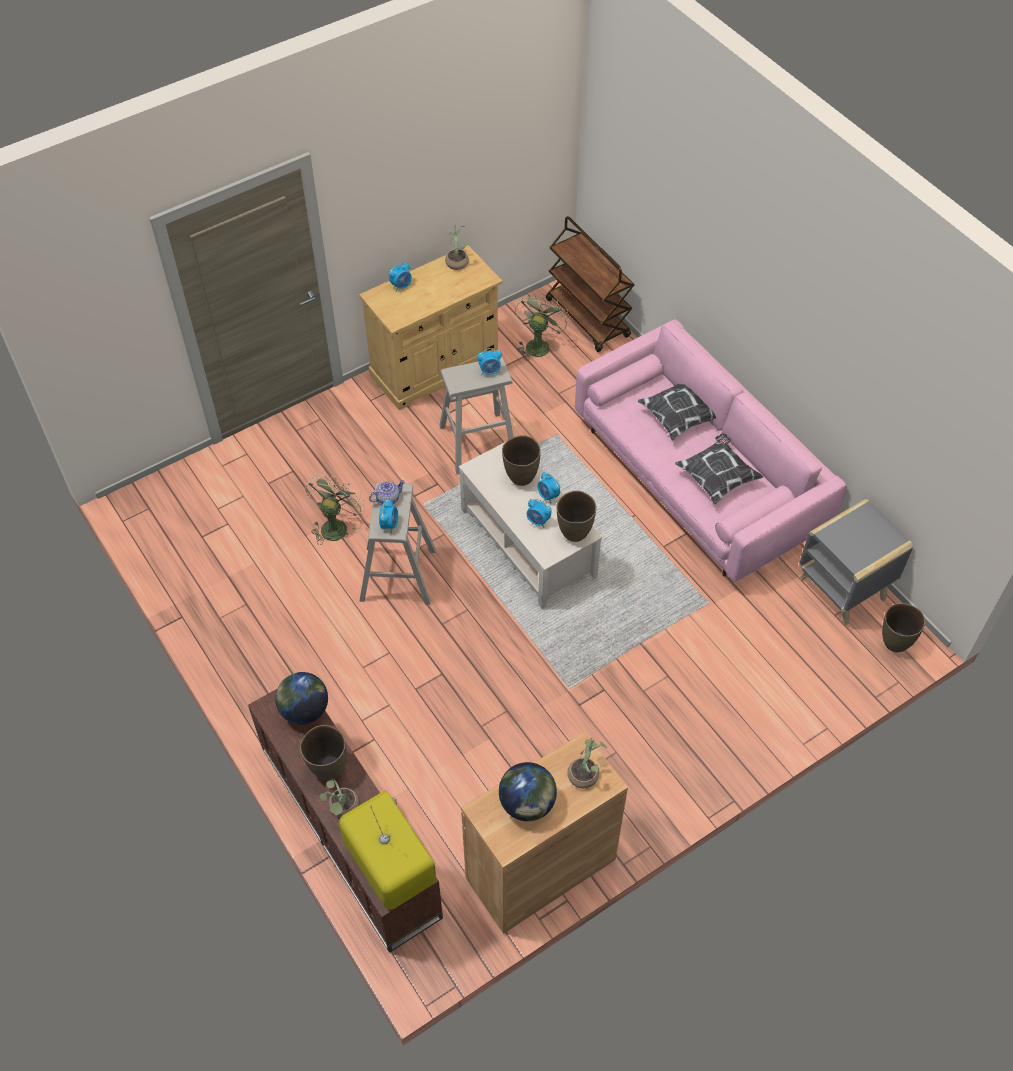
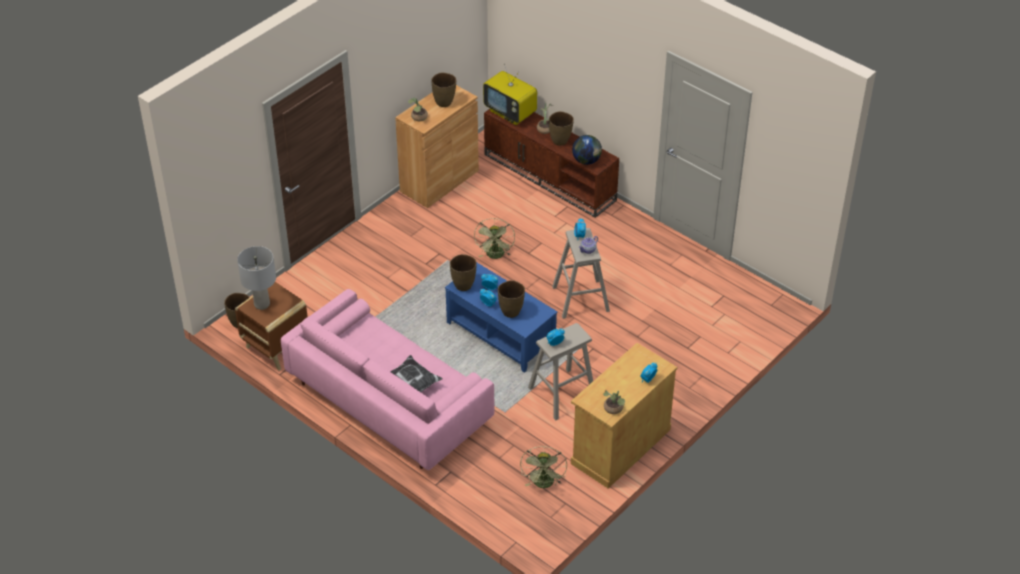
camera: 165 degrees right, 10 degrees down
green fan [305,474,365,545] -> green fan moved to [474,218,515,259]
beige coffee table [459,442,602,609] -> blue coffee table [445,263,557,373]
globe [499,762,557,821] -> brown vase [431,72,456,107]
brown cart [546,216,634,352] -> none
pillow [675,434,764,505] -> none
grey side table [799,499,913,625] -> brown side table [235,282,308,370]
none -> grey table lamp [237,246,276,310]

